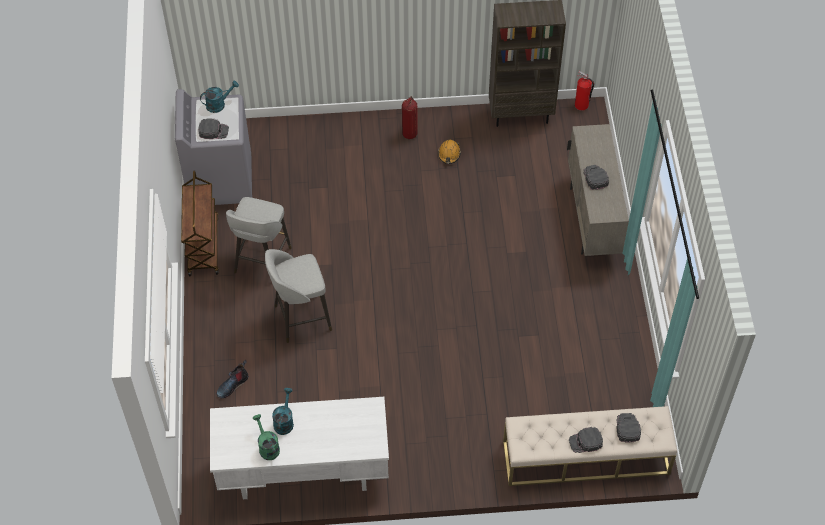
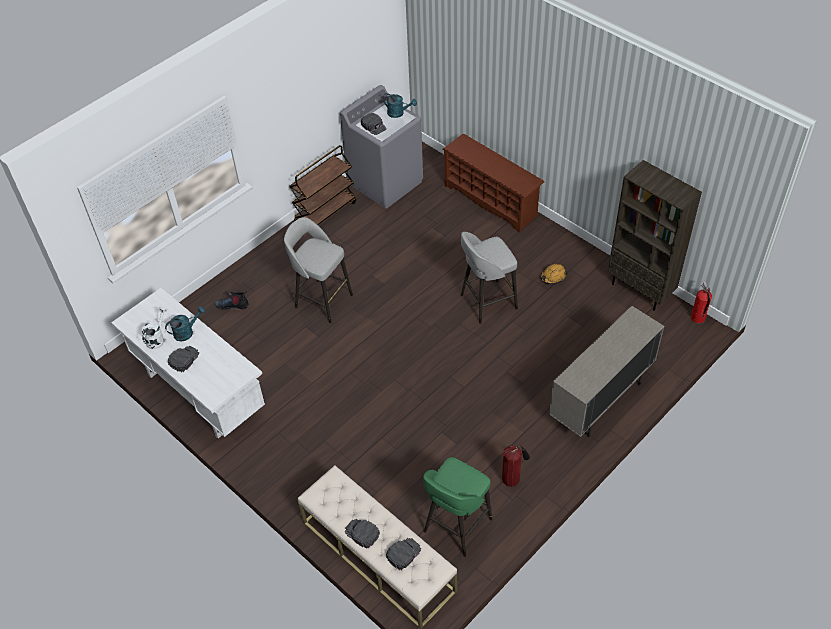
camera: 50 degrees right, 5 degrees down
grey stool [226,197,292,273] -> grey stool moved to [460,232,518,324]
green watering can [253,414,280,460] -> white watering can [142,307,167,349]
fire extinguisher [402,96,418,139] -> fire extinguisher moved to [502,445,530,487]
black cap [584,165,609,190] -> black cap moved to [168,346,199,372]
none -> green stool [423,457,492,557]
none -> brown shoe rack [443,134,544,233]

